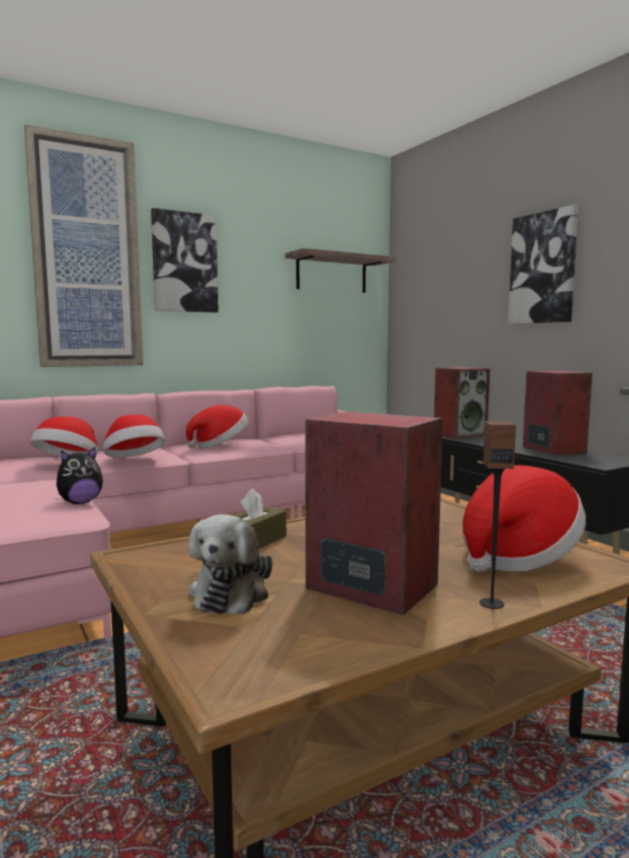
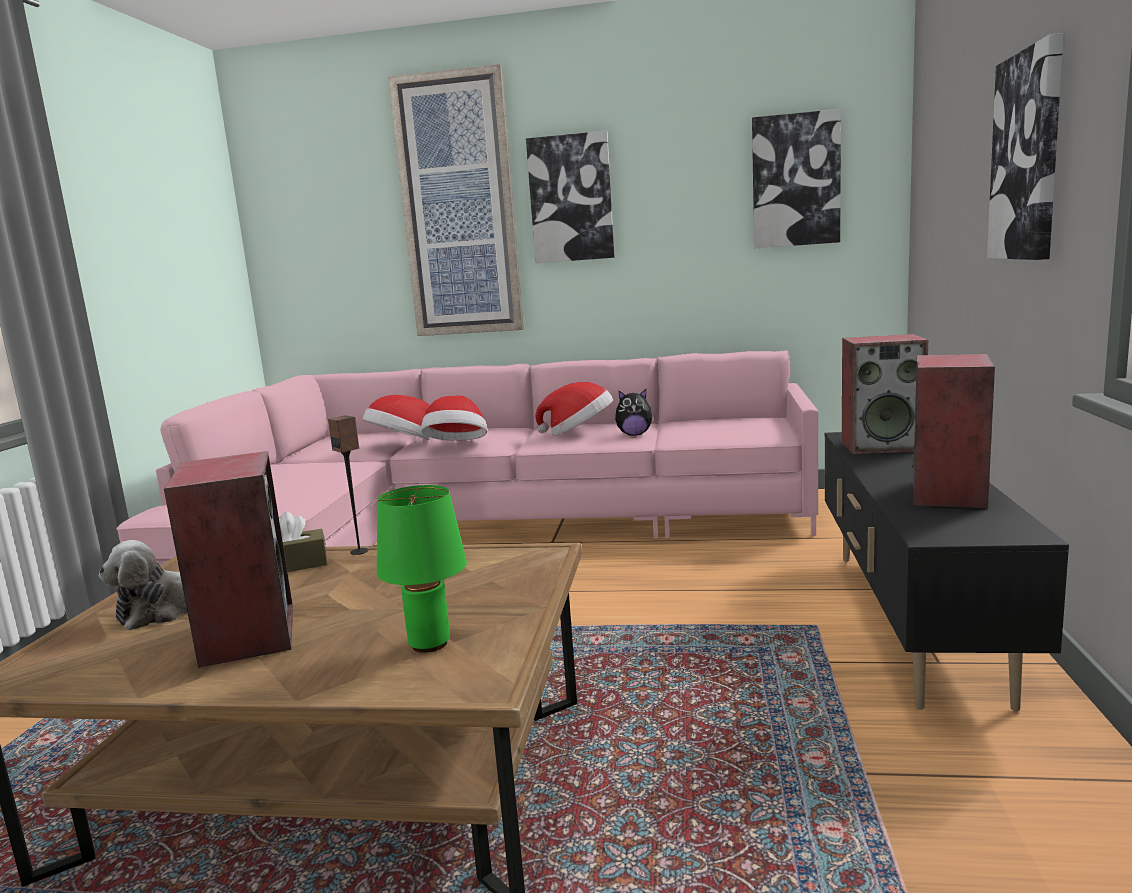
camera: 40 degrees right, 5 degrees up
plush toy [56,447,103,504] -> plush toy moved to [615,389,655,436]
shelf [285,248,396,293] -> picture [752,109,841,248]
hat [462,465,586,572] -> green table lamp [377,485,467,653]
speaker [479,421,516,609] -> speaker moved to [328,415,369,555]

